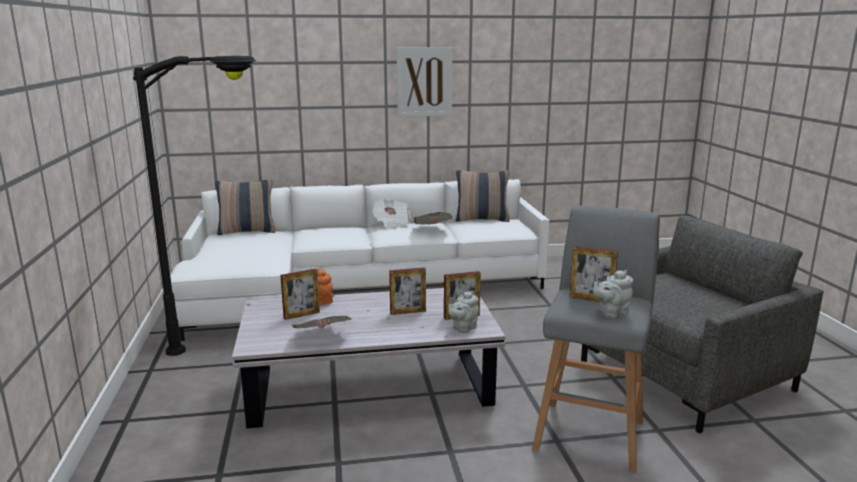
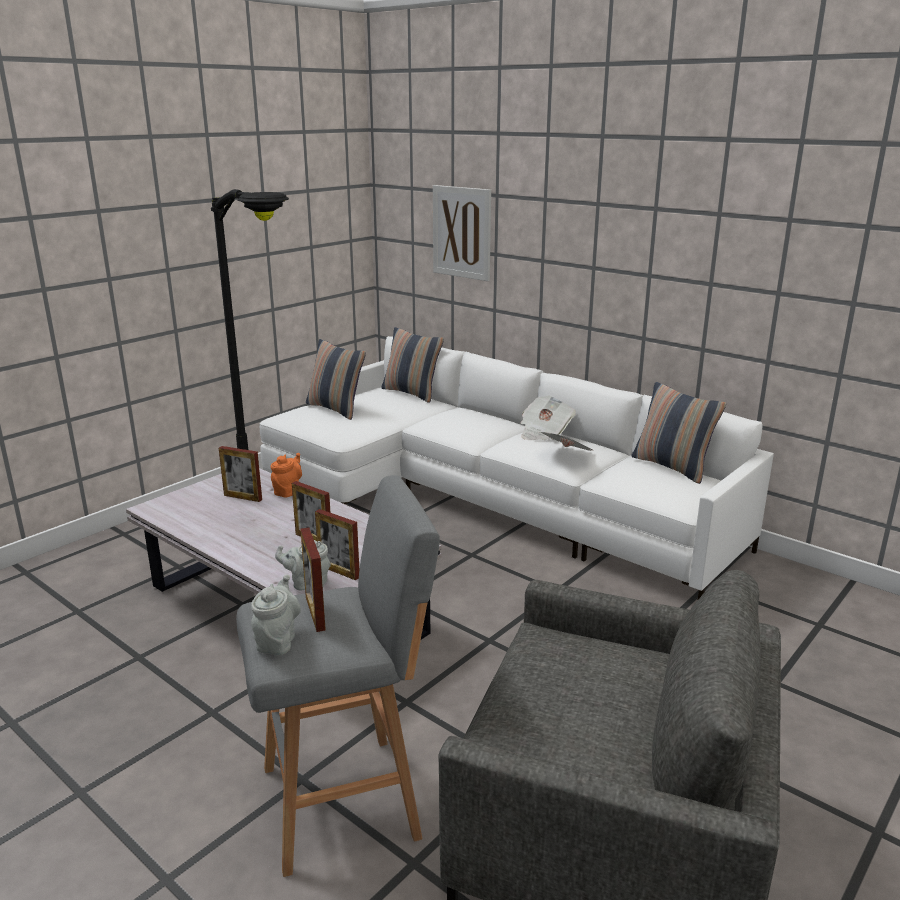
camera: 50 degrees right, 5 degrees up
newspaper [292,316,351,328] -> none
picture [397,47,453,117] -> picture moved to [433,185,491,281]
grey teapot [593,270,633,319] -> grey teapot turned 75 degrees clockwise [251,574,301,655]
none -> pillow [306,339,366,420]

